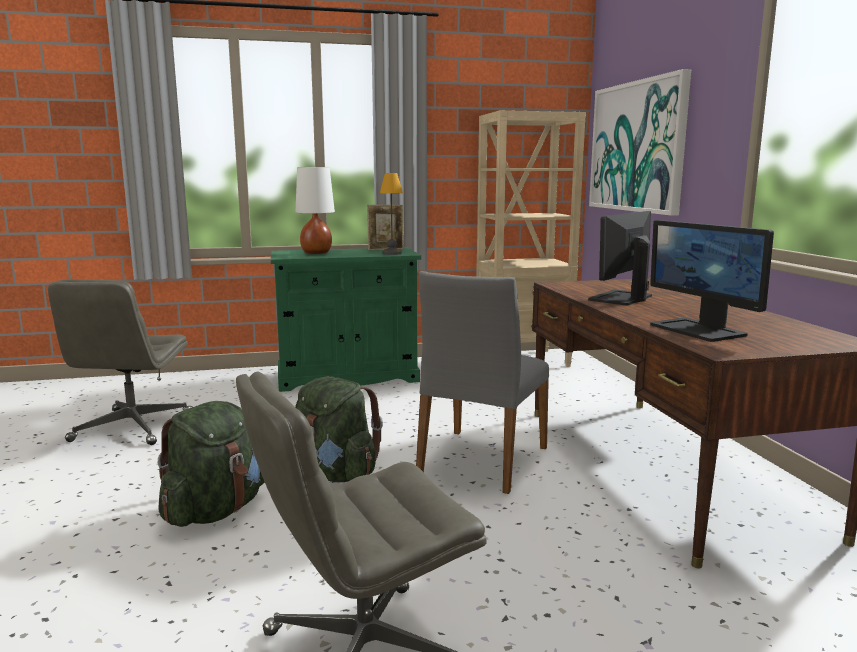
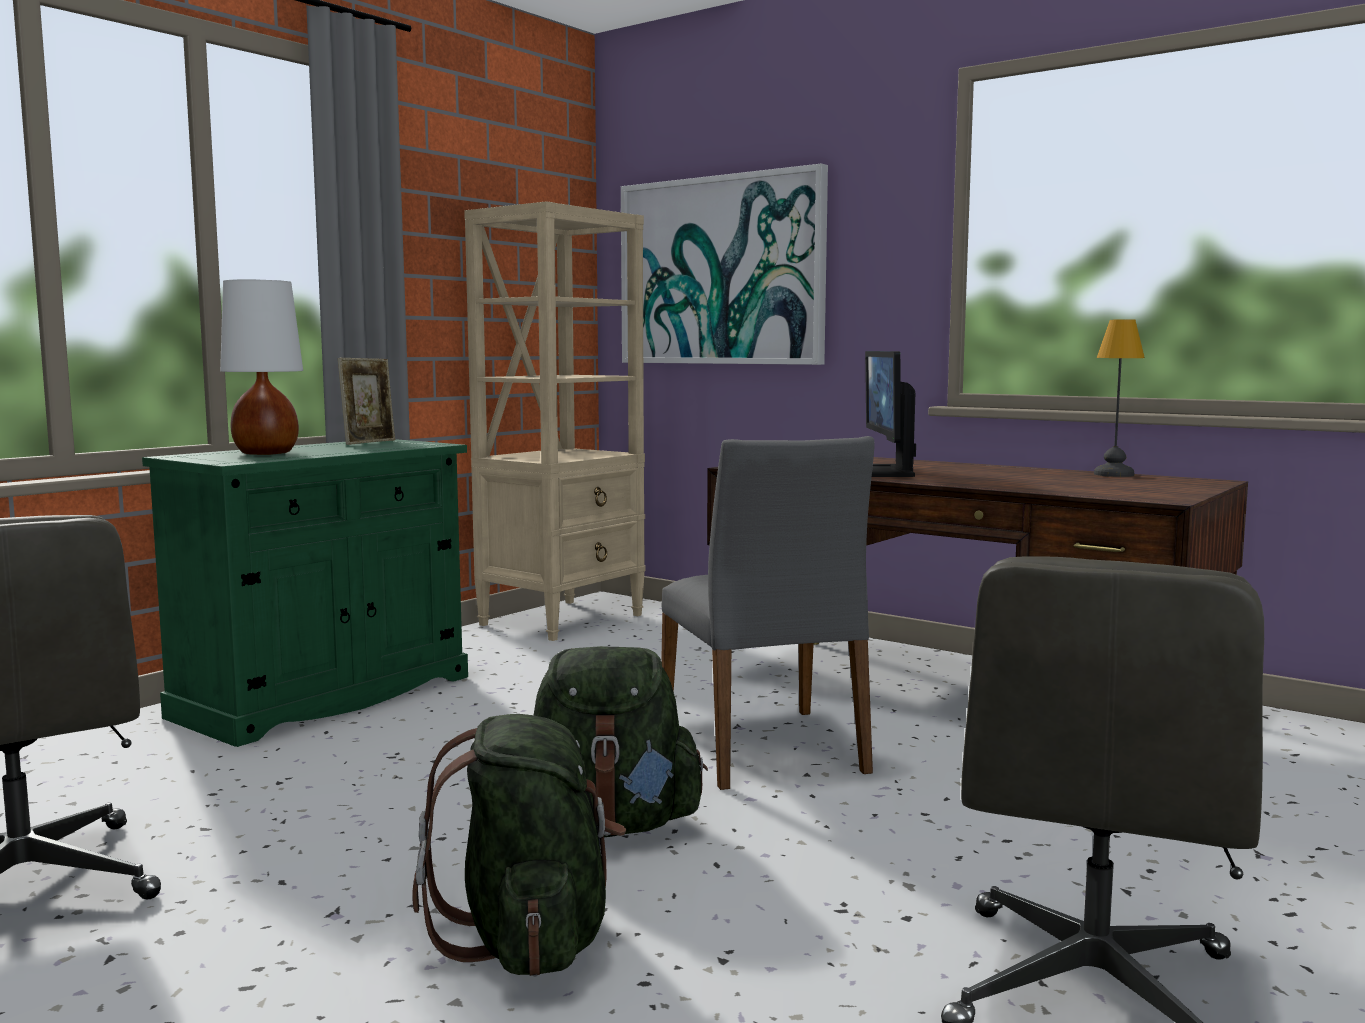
camera: 40 degrees left, 5 degrees down
table lamp [380,173,403,255] -> table lamp moved to [1094,319,1145,477]
monitor [650,220,774,342] -> none

